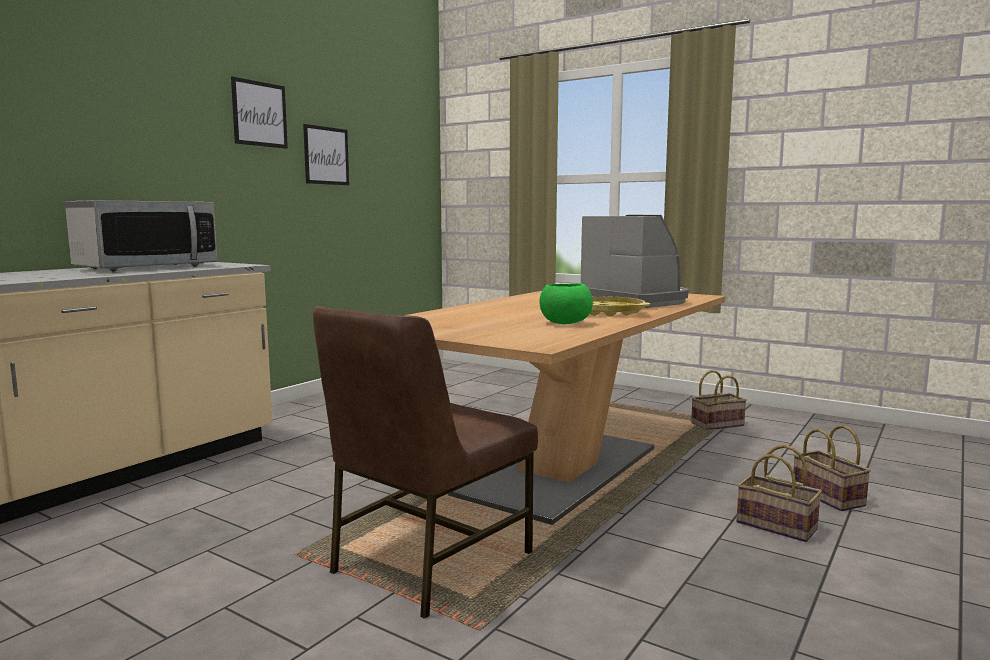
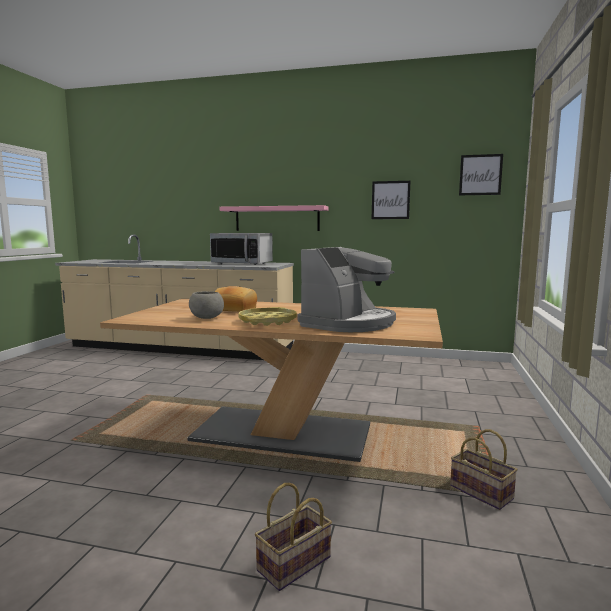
camera: 70 degrees right, 0 degrees up
picture [231,77,288,149] -> picture moved to [459,154,503,195]
brown chair [313,306,538,619] -> none
green bowl [539,283,593,324] -> grey bowl [189,291,224,319]
basket [736,445,822,542] -> none
none -> bread [215,286,257,312]
none -> pink shelf [219,205,329,231]

